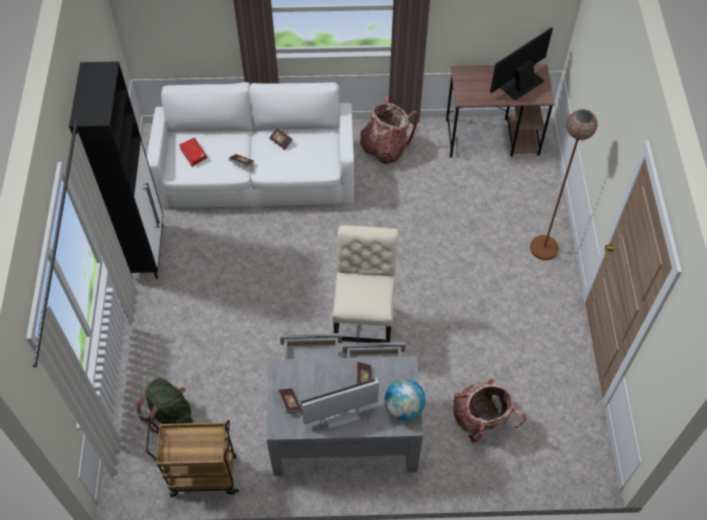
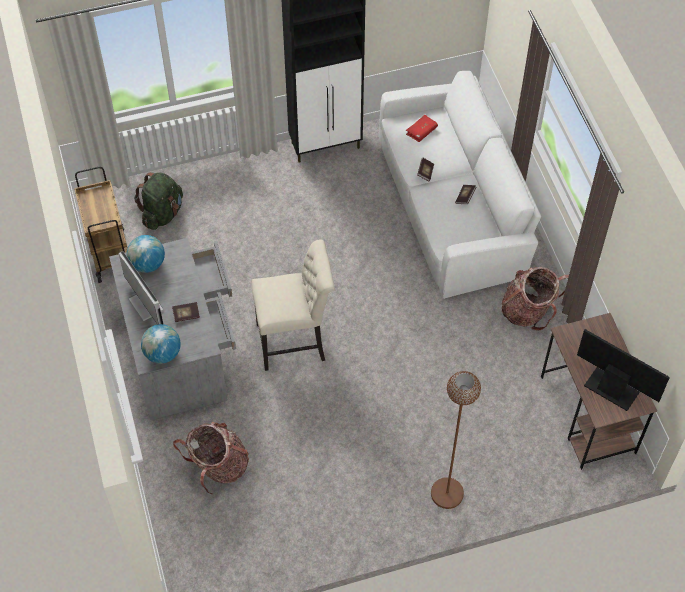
camera: 75 degrees right, 0 degrees up
book [277,388,301,413] -> globe [127,235,165,273]

